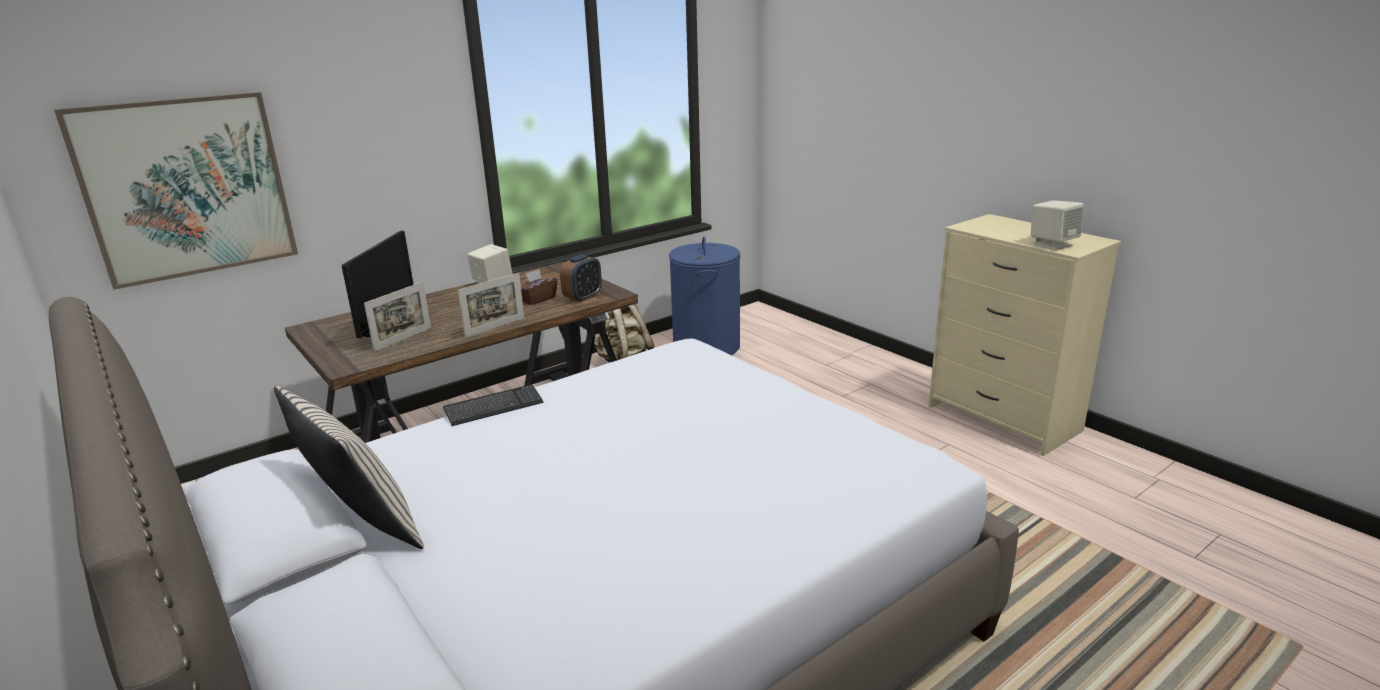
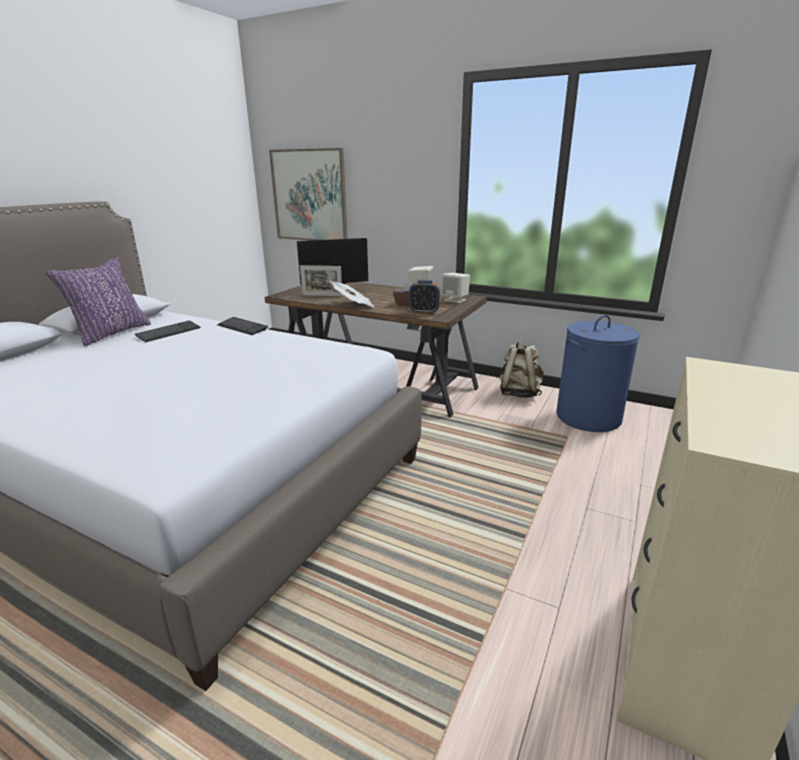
camera: 65 degrees right, 0 degrees up
beige pillow [274,386,424,549] -> purple pillow [45,257,151,346]
picture frame [458,273,525,338] -> newspaper [329,281,374,307]
beige speaker [1031,200,1084,250] -> beige speaker moved to [441,273,470,303]
none -> keyboard [135,321,201,342]

